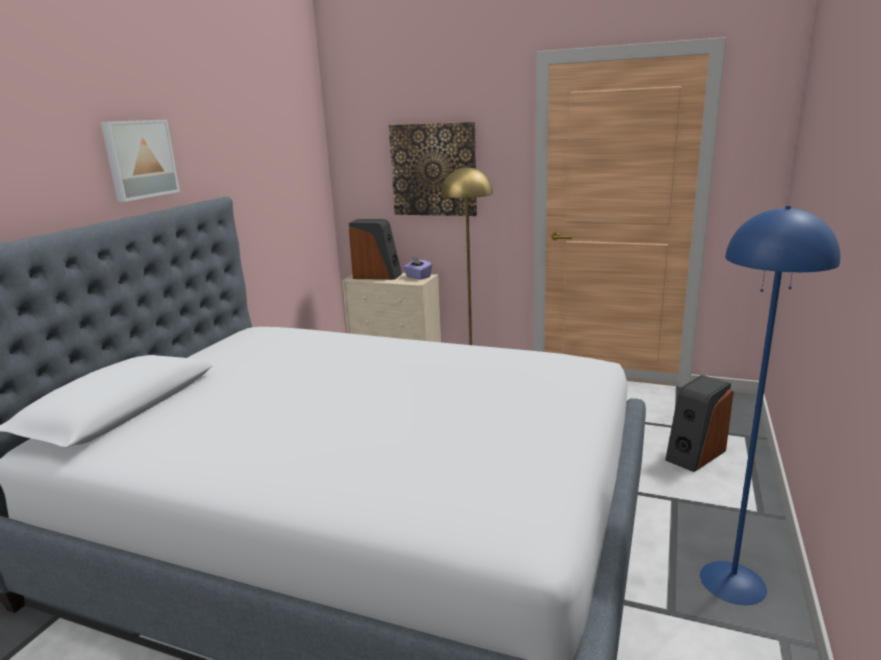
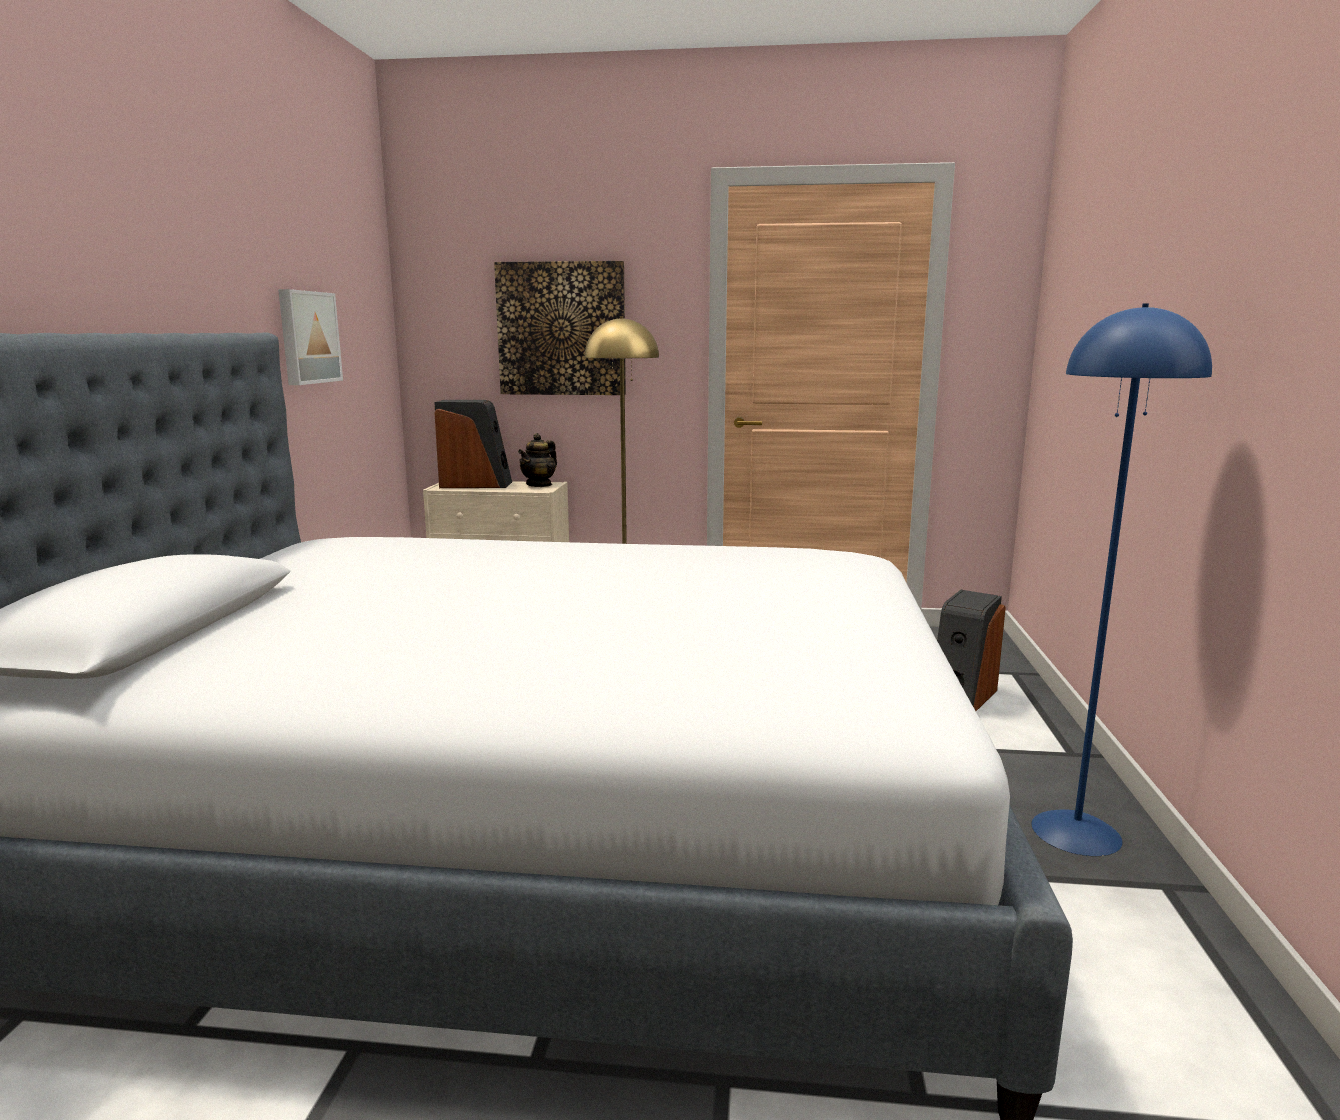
camera: 15 degrees left, 5 degrees down
picture [101,120,180,202] -> picture moved to [278,289,343,385]
purple tissue box [403,256,432,280] -> teapot [518,433,557,487]

